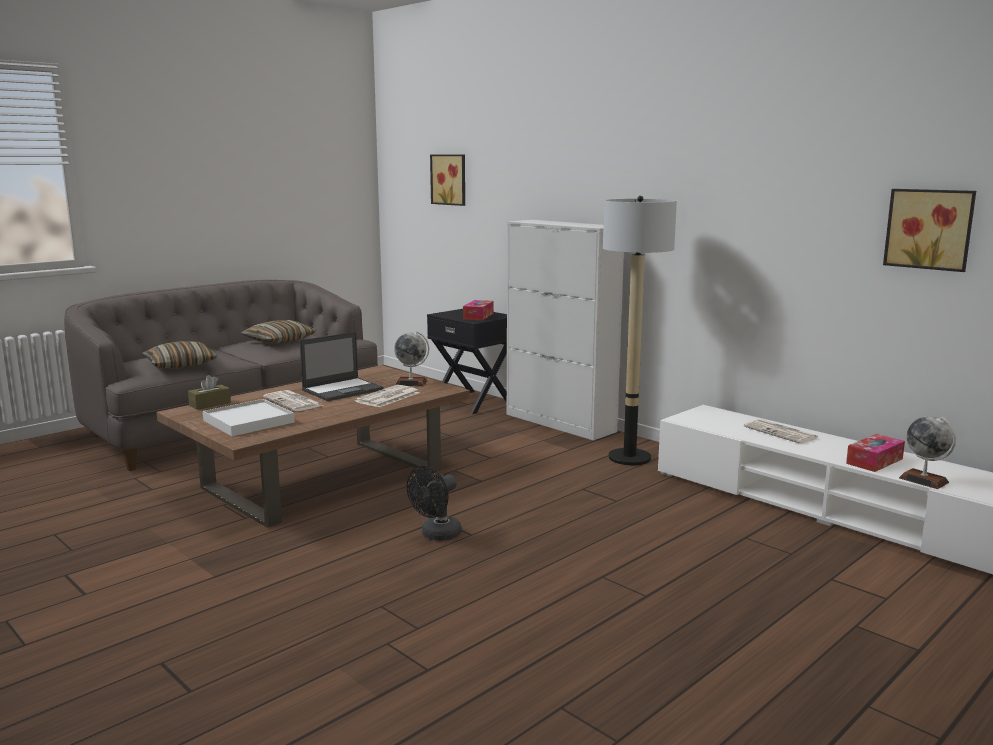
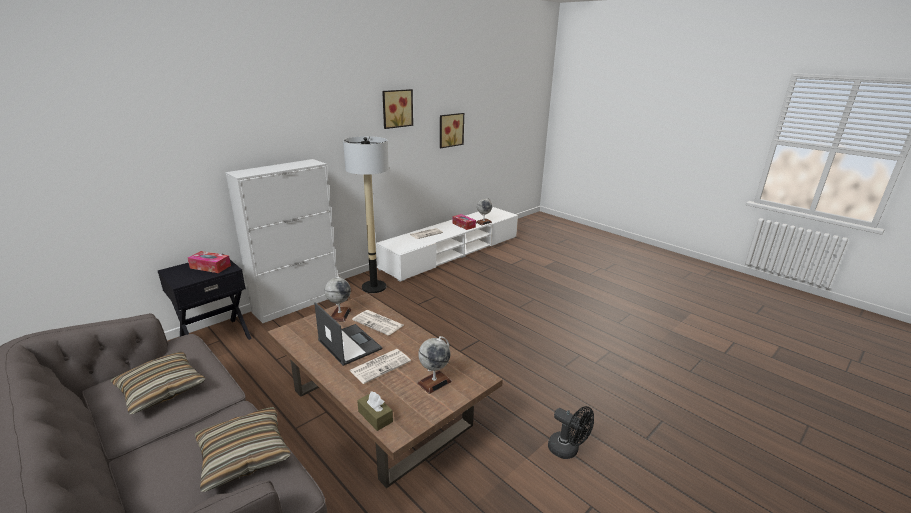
camera: 90 degrees left, 10 degrees up
white tray [203,399,295,436] -> globe [417,336,452,394]
black fan [407,466,462,541] -> black fan moved to [548,406,594,459]
picture [430,155,465,206] -> picture moved to [382,89,413,129]

